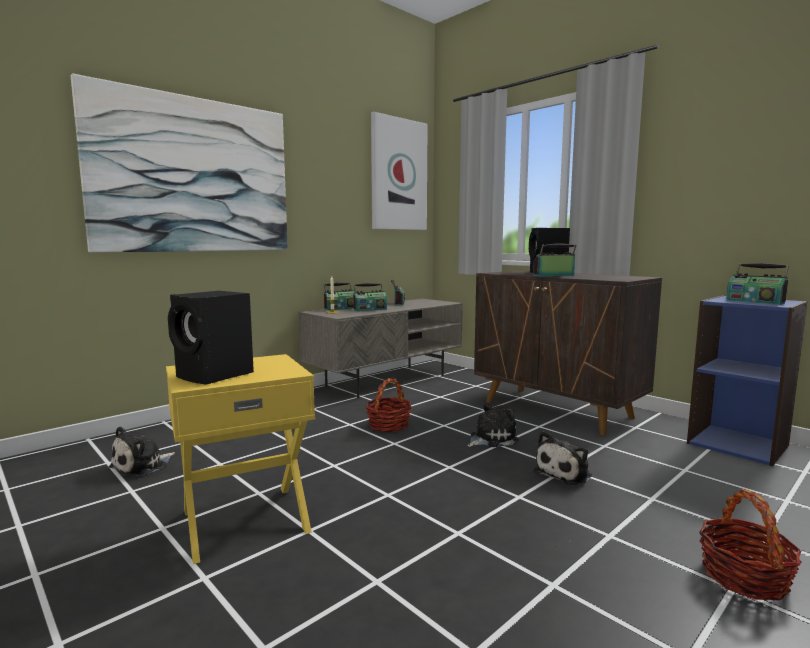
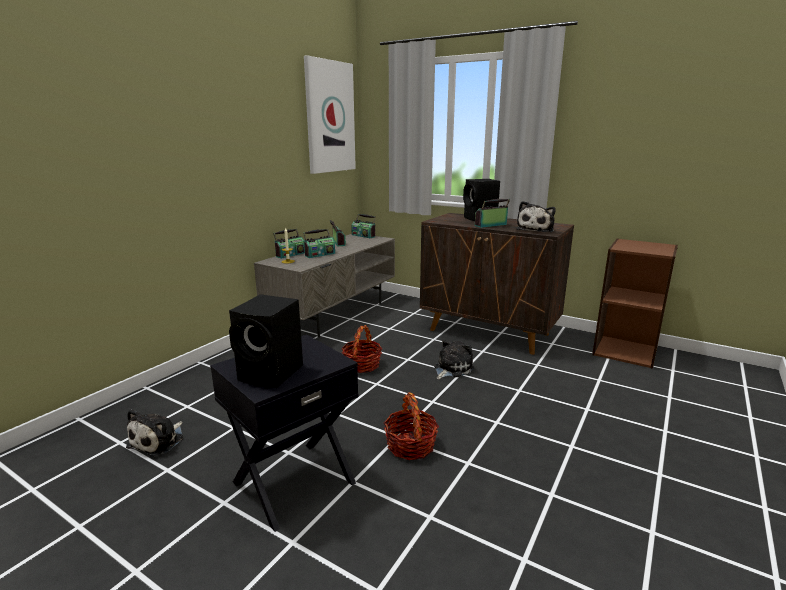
camera: 15 degrees left, 10 degrees up
picture [70,73,288,252] -> none
yellow side table [166,354,315,564] -> black side table [210,334,359,532]
plush toy [534,431,592,485] -> plush toy moved to [516,201,556,232]
blue bookcase [687,296,808,466] -> brown bookcase [592,238,678,369]
basket [699,489,801,601] -> basket moved to [384,392,439,460]
radio [727,263,789,305] -> radio moved to [351,214,376,238]

